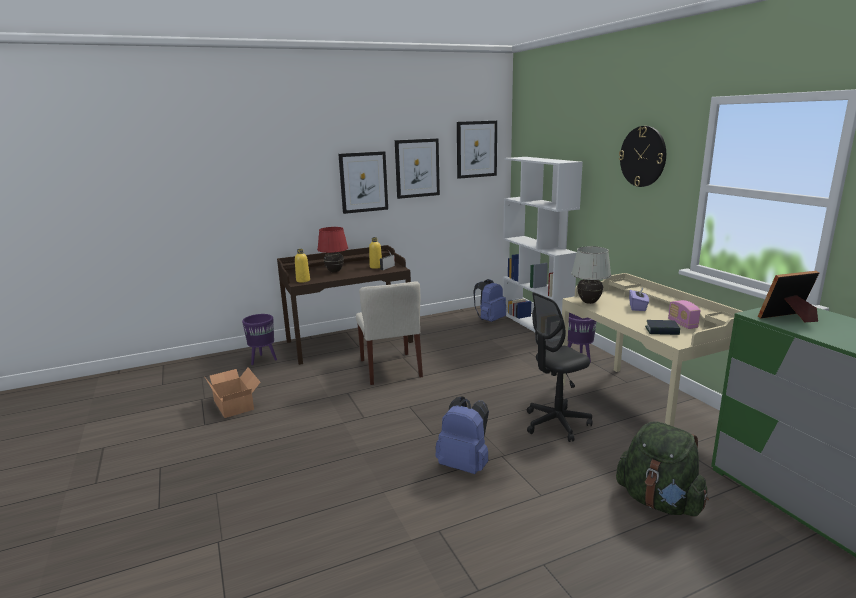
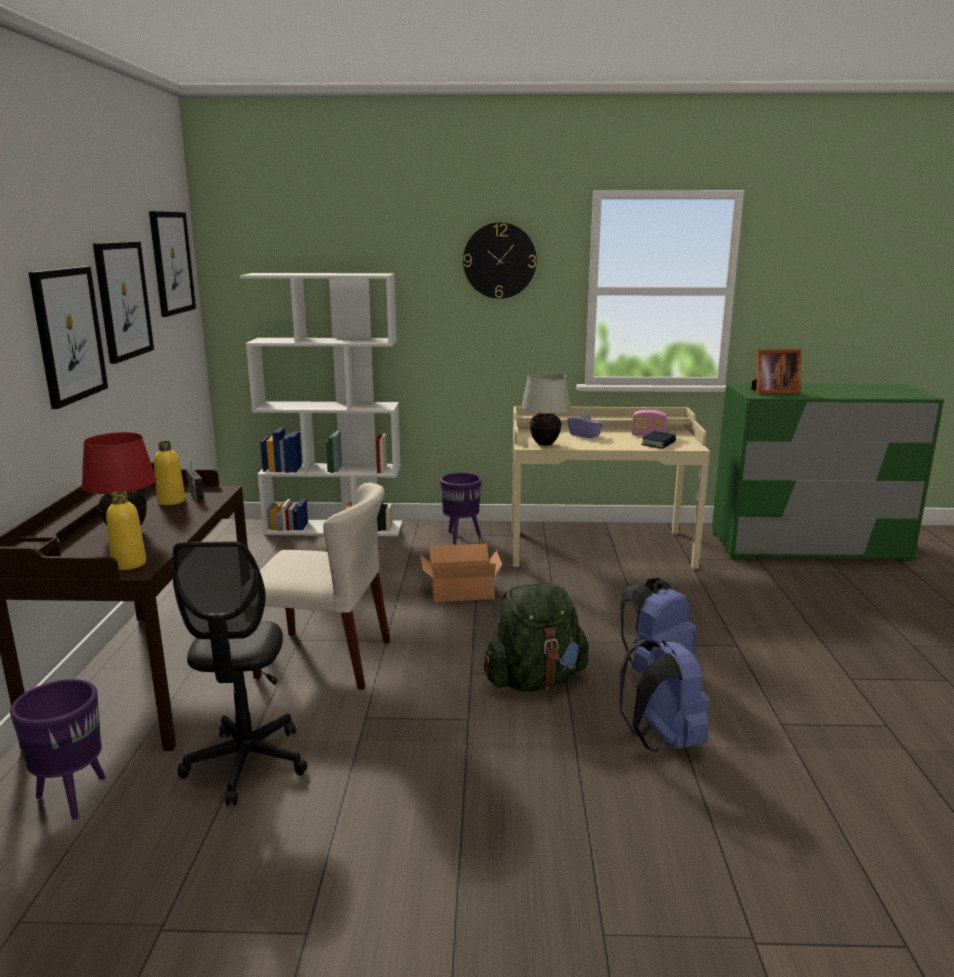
camera: 65 degrees left, 0 degrees up
cardboard box [204,367,261,418] -> cardboard box moved to [421,544,502,603]
blue backpack [473,279,506,322] -> blue backpack moved to [620,640,710,752]
black office chair [527,292,593,442] -> black office chair moved to [172,541,307,806]
green backpack [616,421,709,517] -> green backpack moved to [484,583,589,692]
picture frame [758,271,819,322] -> picture frame turned 105 degrees counterclockwise [752,349,801,394]

